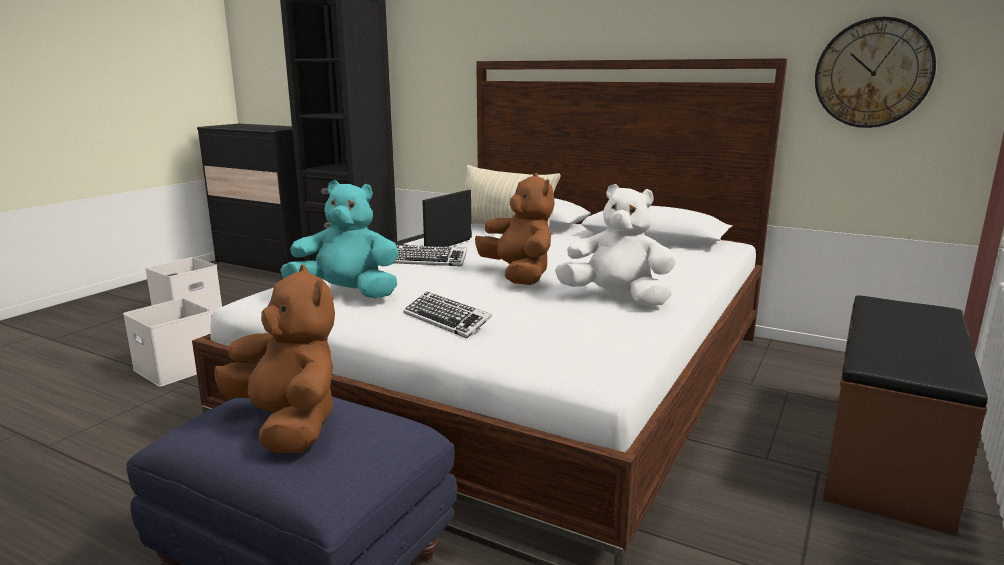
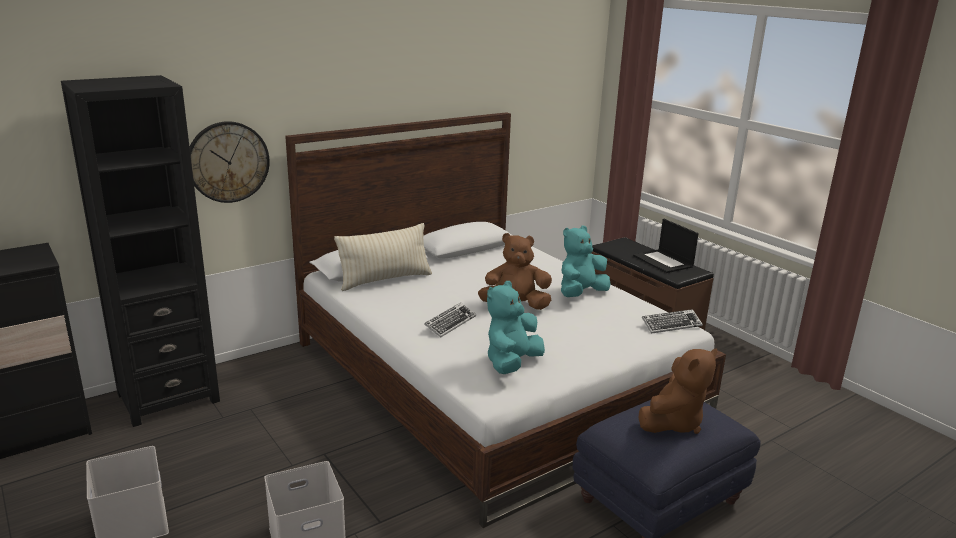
camera: 65 degrees left, 5 degrees up
brown plush toy [215,265,335,453] -> brown plush toy turned 150 degrees clockwise [639,349,717,434]
laptop [394,190,472,247] -> laptop moved to [633,219,699,273]
keyboard [403,292,492,338] -> keyboard moved to [642,309,703,334]
white plush toy [555,184,676,307] -> turquoise plush toy [561,226,610,297]
wall clock [815,17,936,128] -> wall clock moved to [190,121,270,203]

